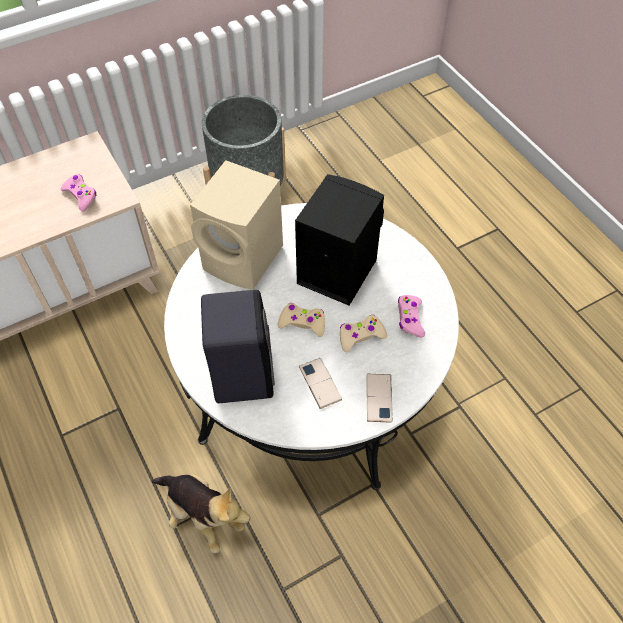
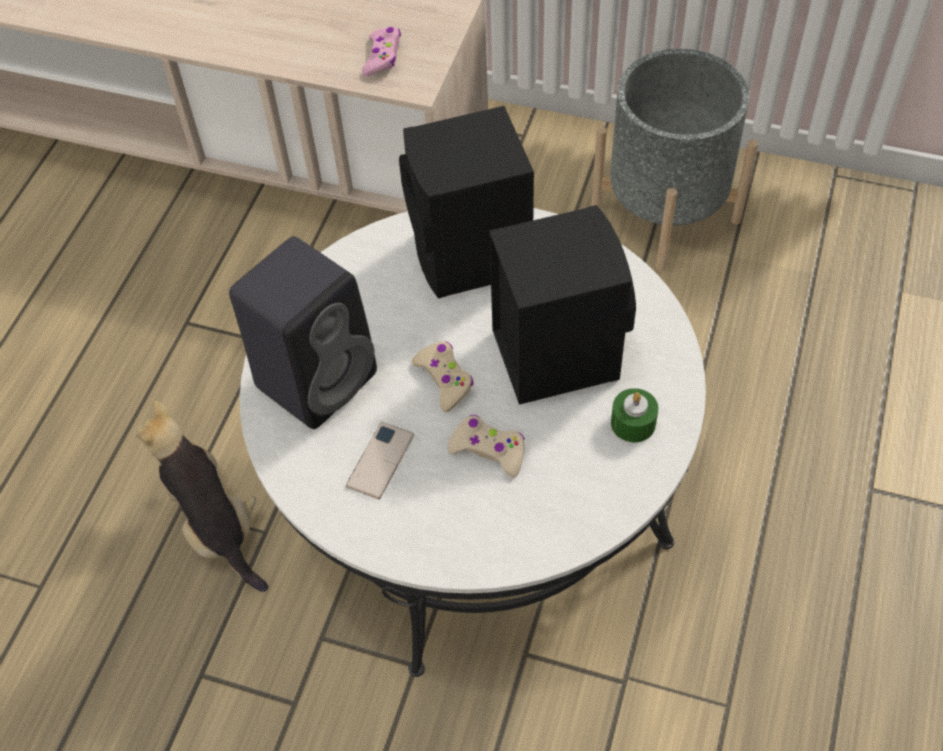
camera: 50 degrees right, 0 degrees up
plush toy [152,474,250,553] -> plush toy turned 150 degrees clockwise [135,401,268,592]
beige speaker [190,160,283,290] -> black speaker [399,106,534,299]
phone [367,374,392,423] -> none
pink game controller [398,295,425,338] -> none
none -> green candle [611,388,659,442]

